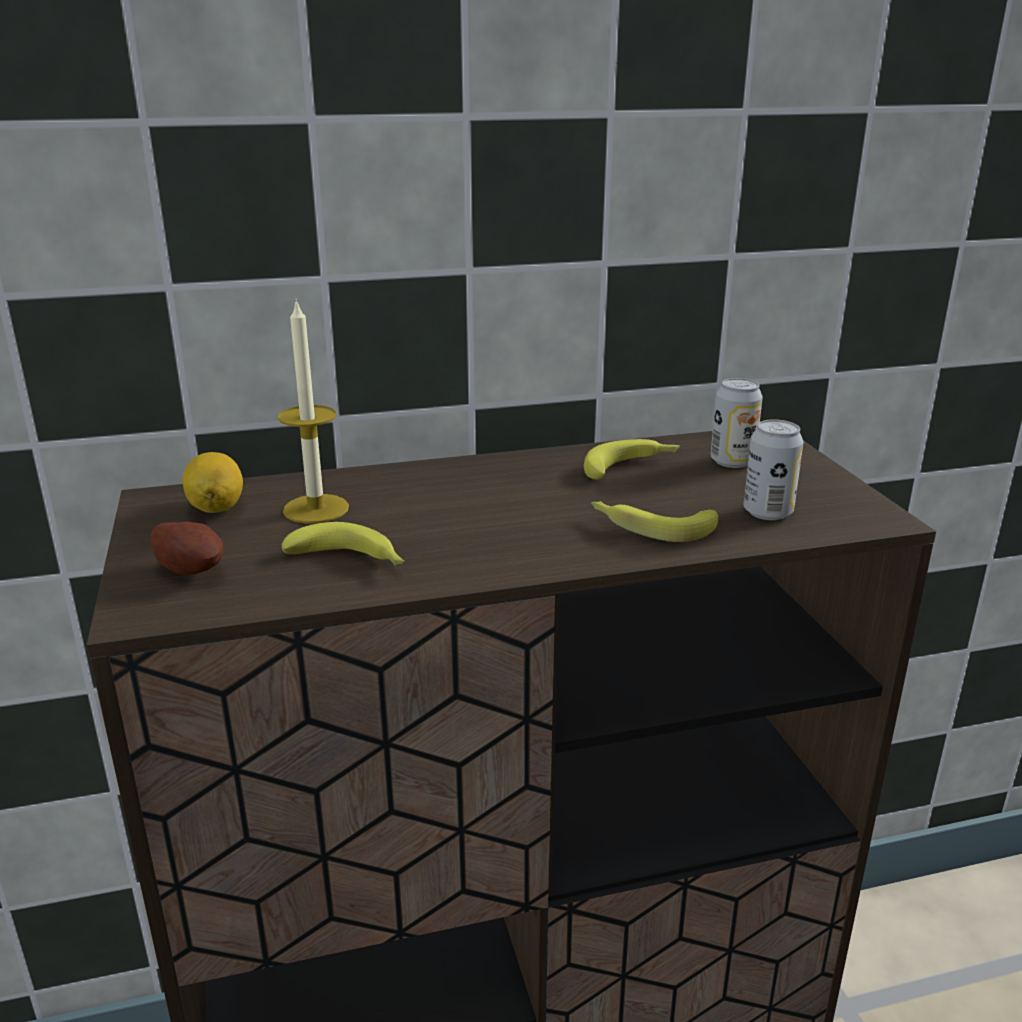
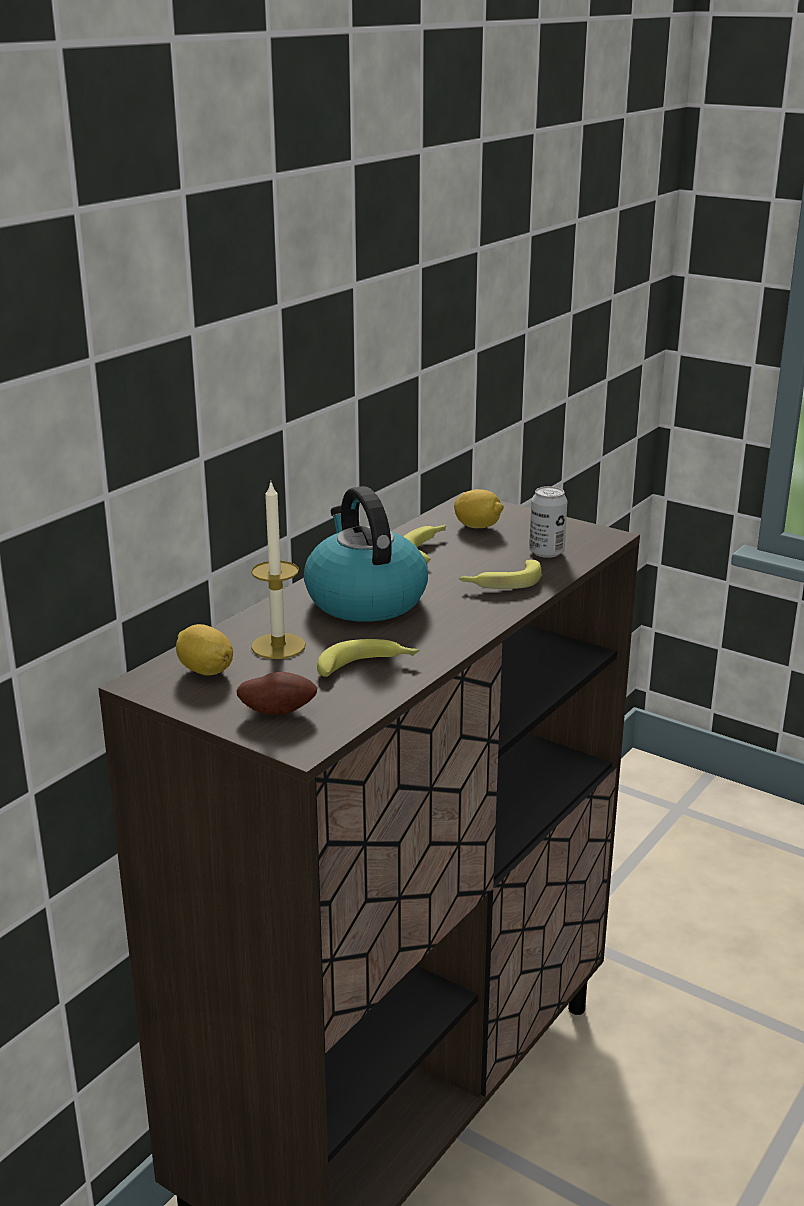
camera: 40 degrees left, 0 degrees up
can [711,378,763,468] -> lemon [454,489,504,528]
none -> kettle [304,486,428,622]

